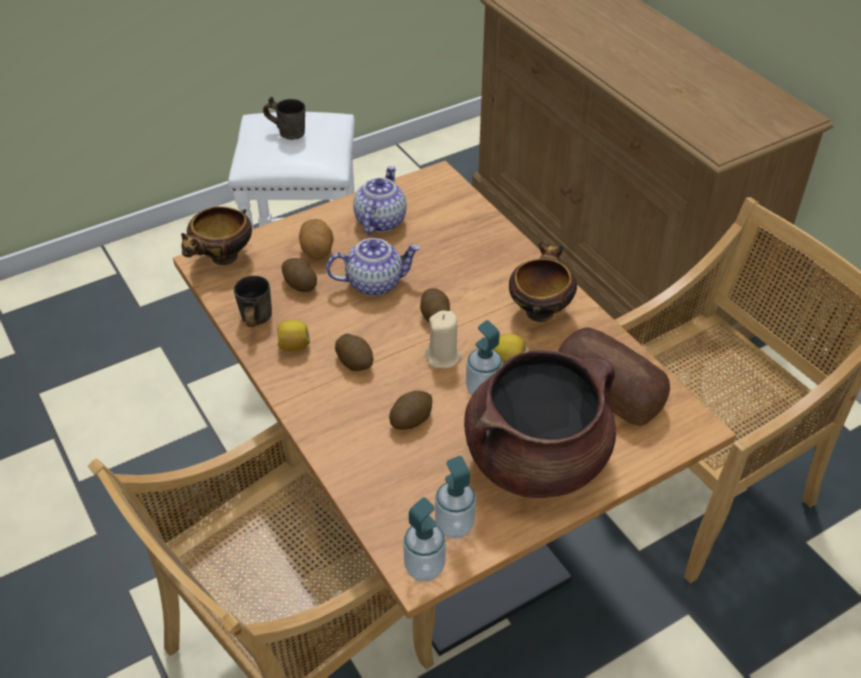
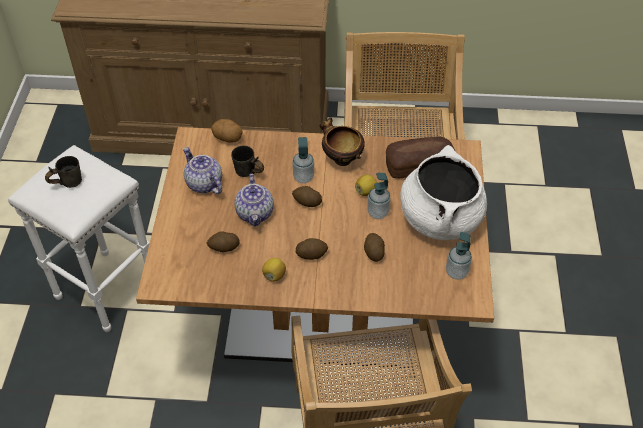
camera: 55 degrees left, 5 degrees up
bowl [181,206,252,265] -> none
grey mug [234,276,272,327] -> grey mug moved to [231,146,264,177]
potato [299,219,334,260] -> potato moved to [211,119,243,142]
teapot [326,238,421,296] -> teapot turned 150 degrees clockwise [234,174,274,227]
soap dispenser [403,497,446,581] -> soap dispenser moved to [292,137,314,183]
beige candle [425,310,462,369] -> none
brown cooking pot [464,350,616,498] -> white cooking pot [400,145,487,240]

